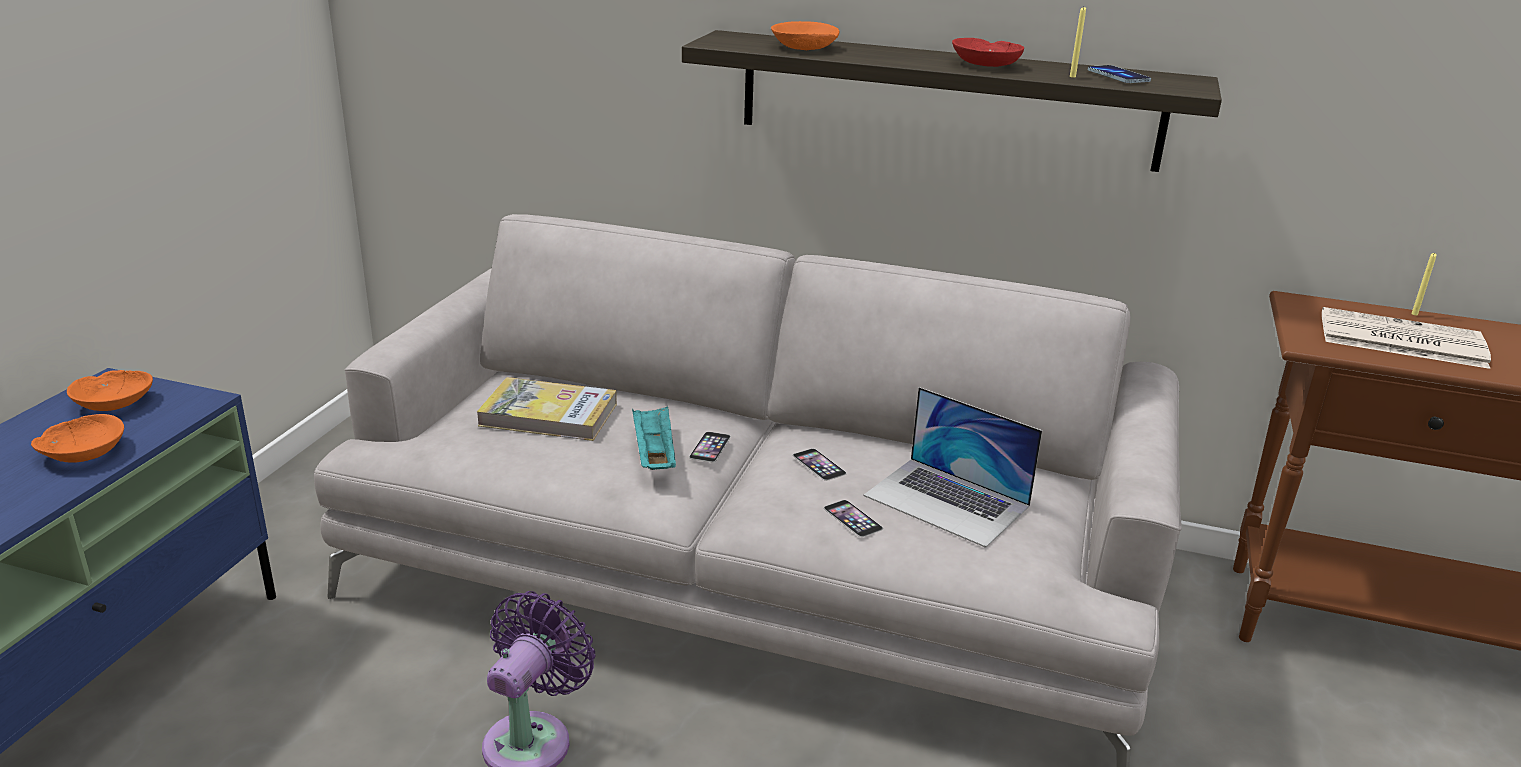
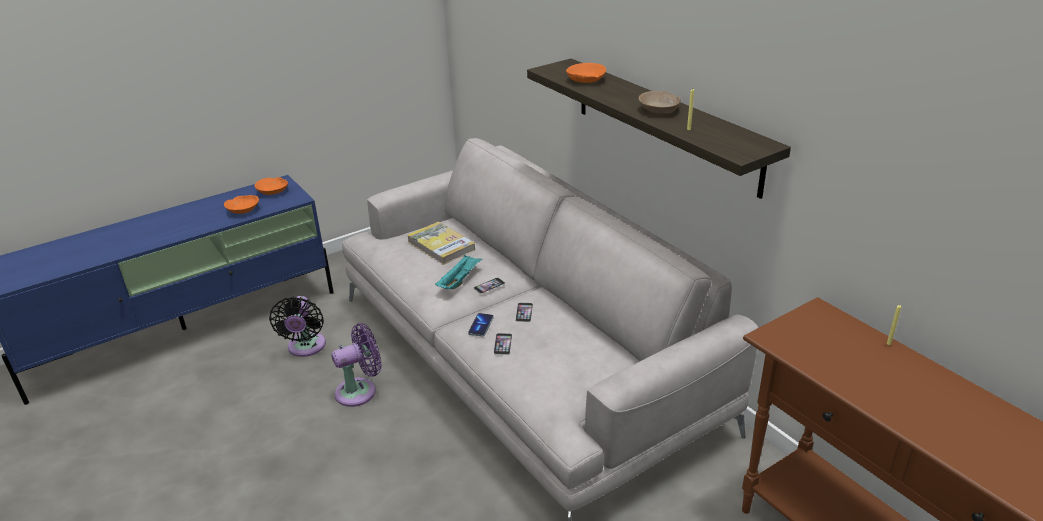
camera: 40 degrees right, 5 degrees up
laptop [864,387,1042,548] -> none
red bowl [952,38,1024,67] -> beige bowl [638,91,681,114]
phone [1088,65,1151,83] -> phone moved to [468,313,494,337]
newspaper [1322,307,1491,369] -> none
none -> black fan [269,296,326,357]

